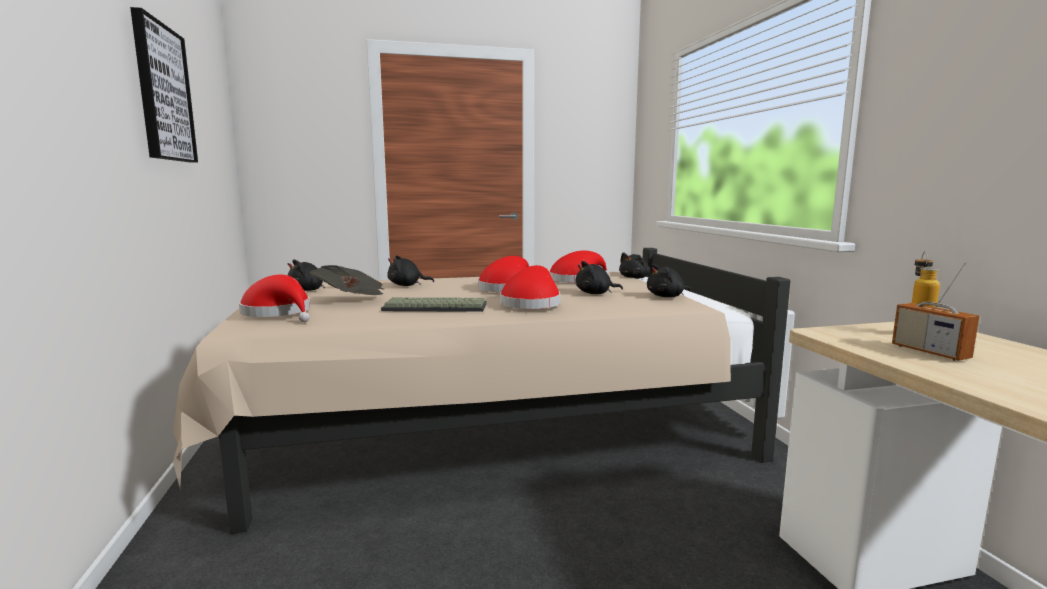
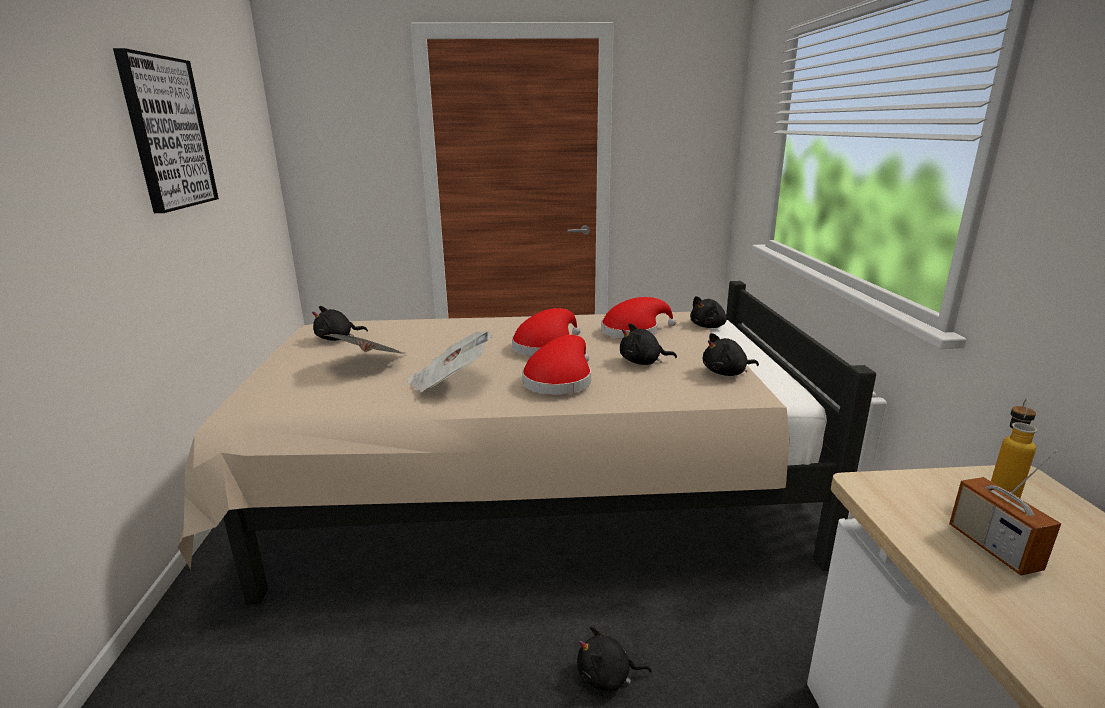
camera: 10 degrees right, 10 degrees up
red hat [239,275,310,322] -> none
keyboard [381,297,486,312] -> newspaper [407,331,492,393]
black plush toy [387,255,434,286] -> black plush toy moved to [577,626,652,692]

